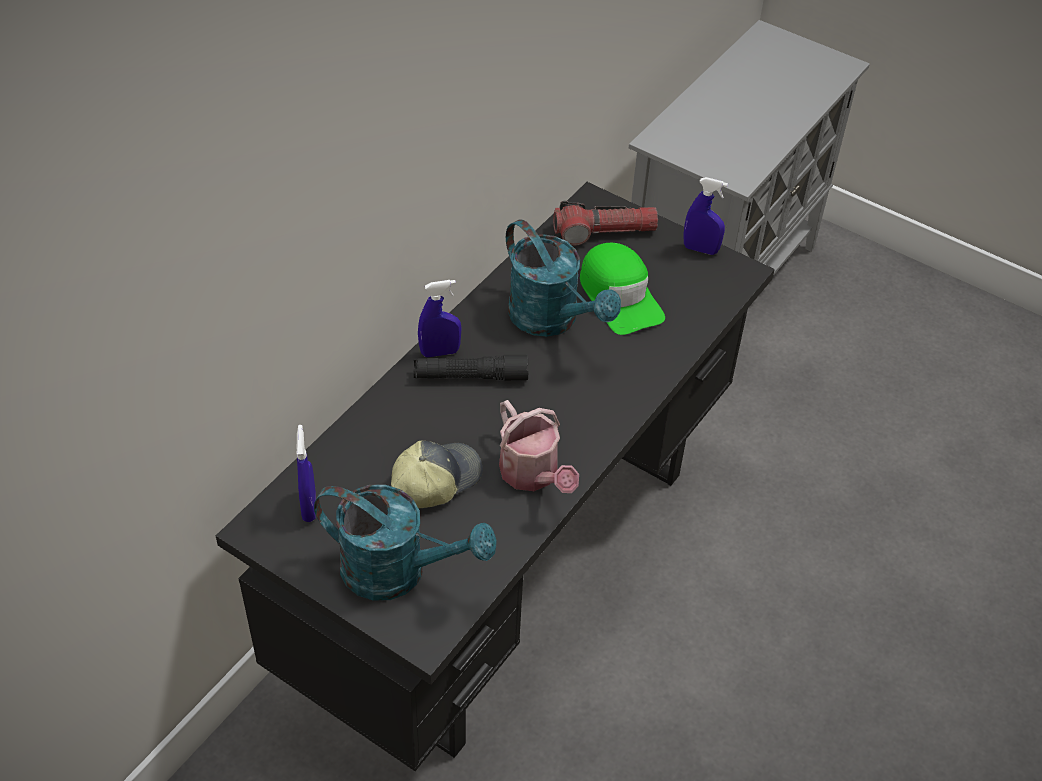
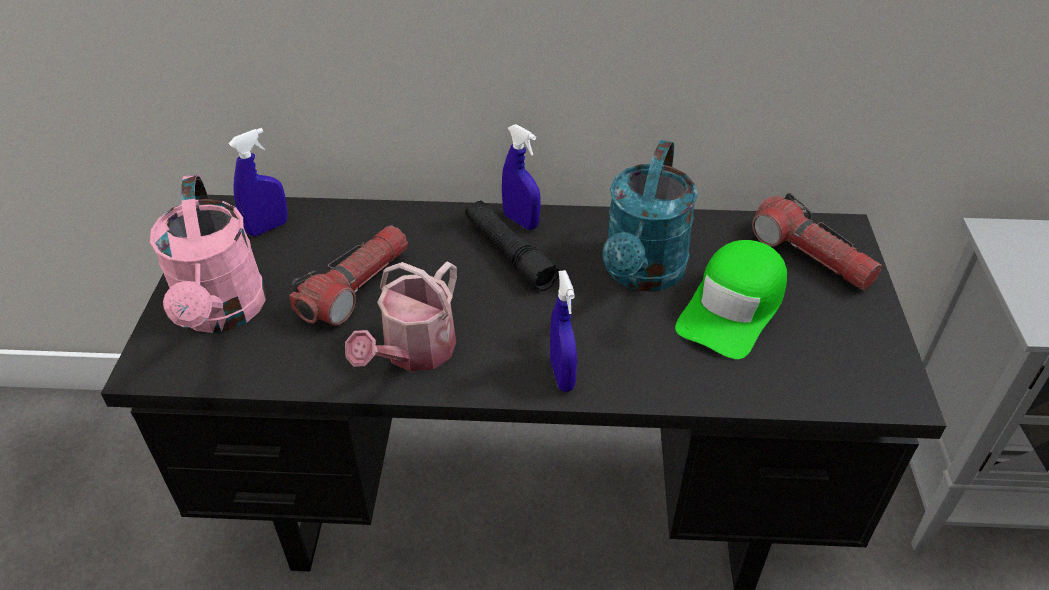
camera: 60 degrees right, 5 degrees down
turquoise watering can [314,485,497,601] -> pink watering can [150,174,266,333]
cap [391,441,483,508] -> flashlight [289,225,408,326]
blue spray bottle [684,177,728,255] -> blue spray bottle moved to [550,270,577,392]

